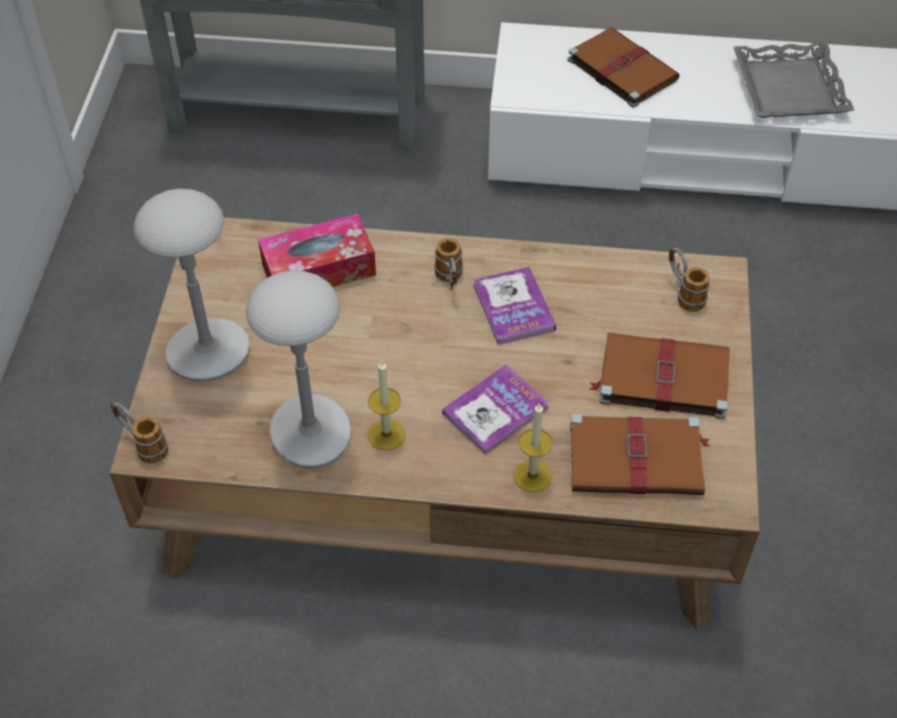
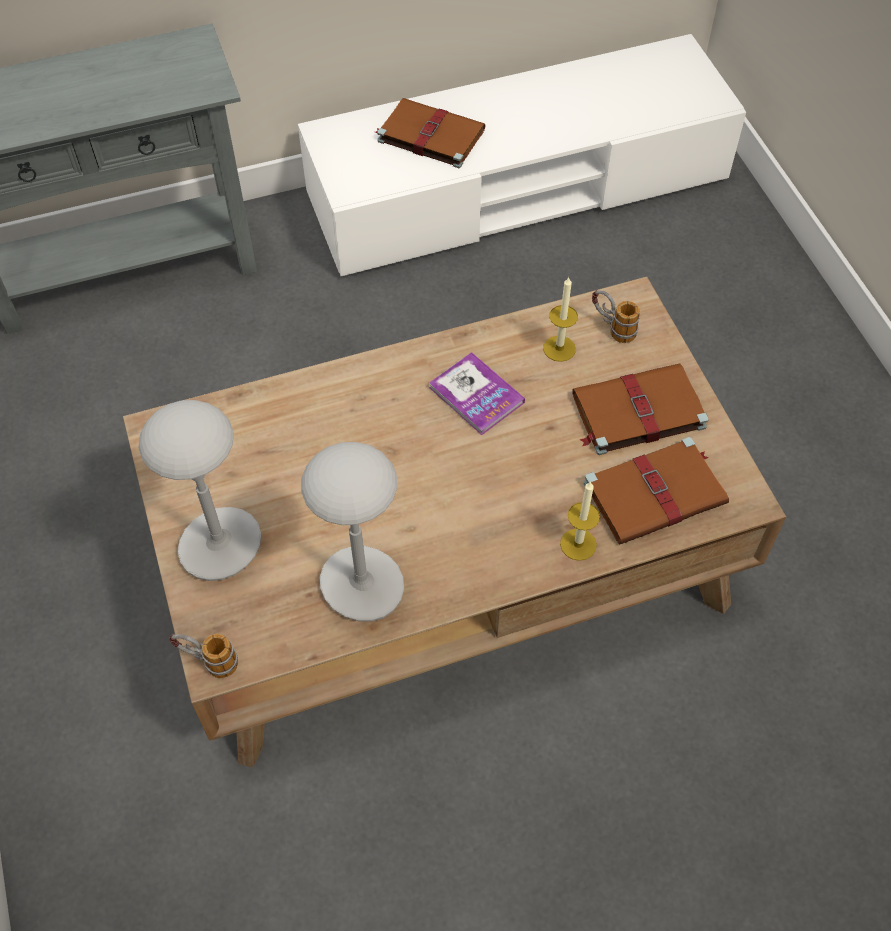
camera: 25 degrees left, 5 degrees up
tissue box [258,214,376,287] -> none
candle [368,361,405,451] -> candle moved to [543,276,578,362]
mug [434,238,463,290] -> none
book [442,365,549,454] -> none
grey tray [733,41,855,118] -> none

